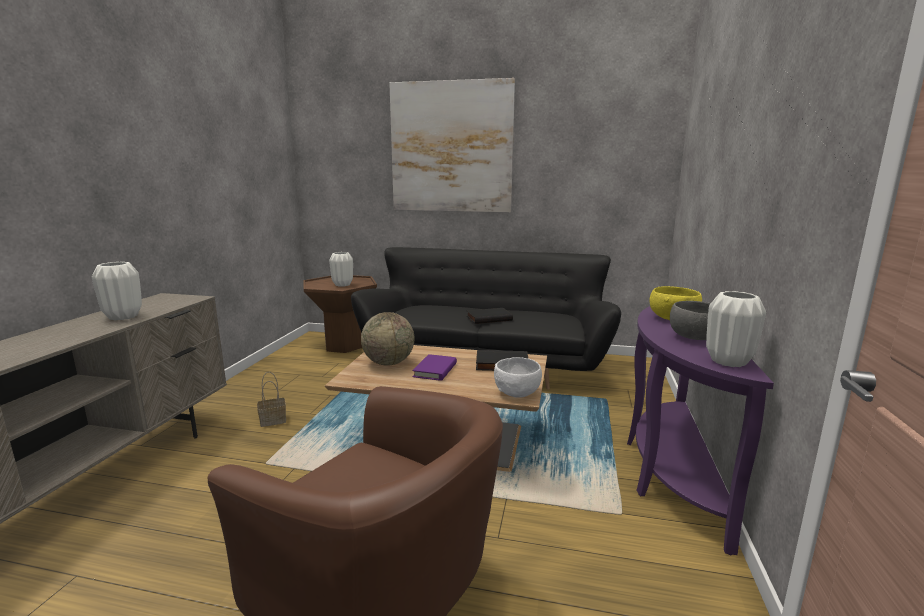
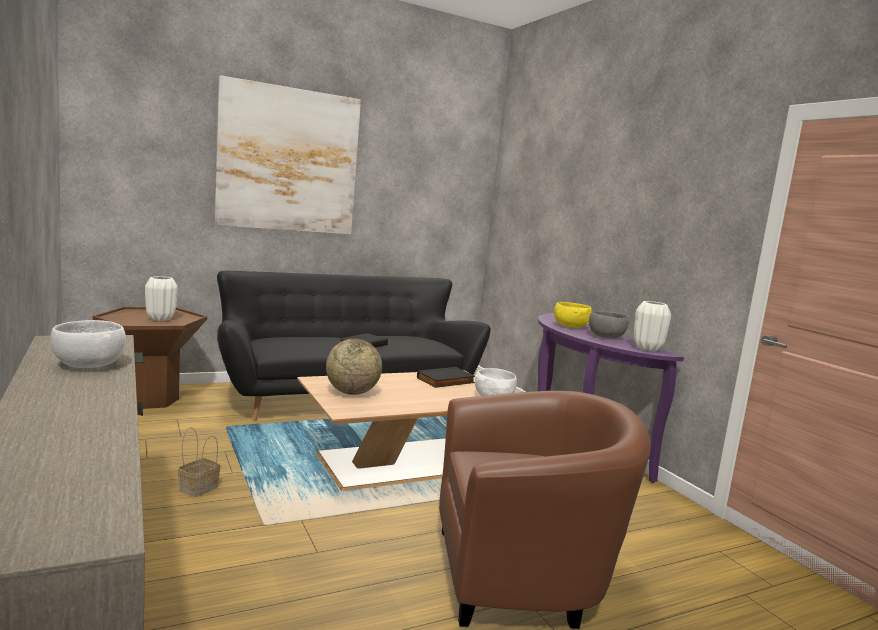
camera: 40 degrees left, 5 degrees down
white vase [92,262,142,320] -> white bowl [50,320,126,368]
purple book [412,354,457,381] -> none

